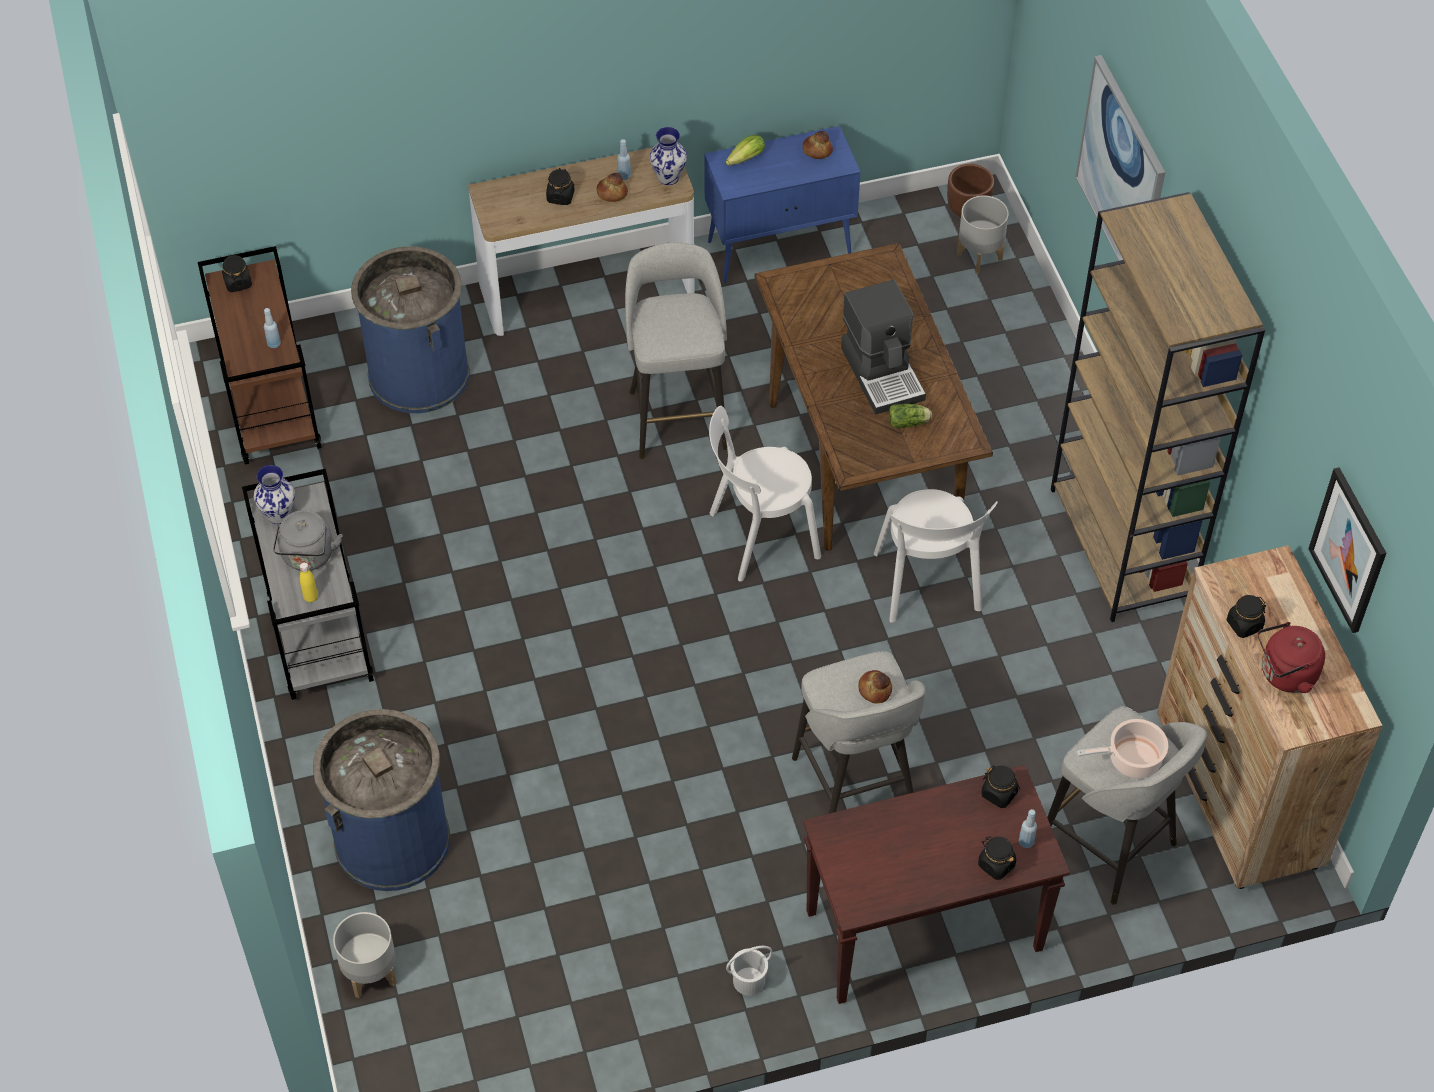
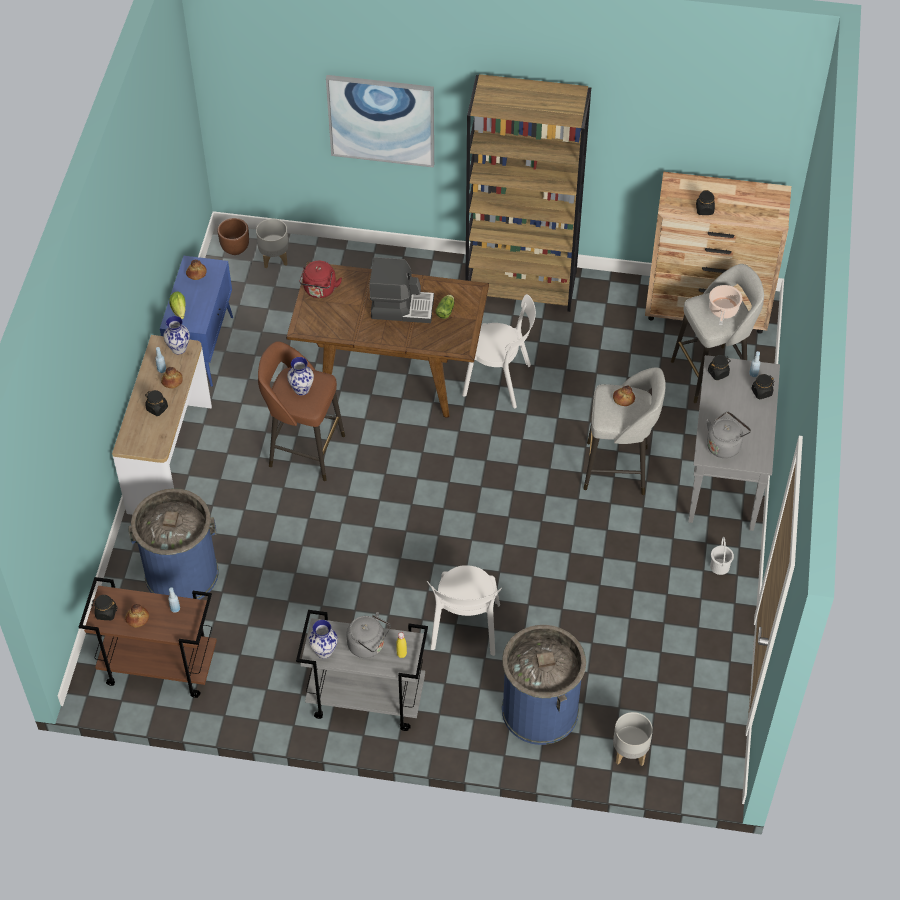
camera: 65 degrees left, 0 degrees up
grey stool [625,242,727,459] -> brown stool [258,341,345,481]
white chair [709,406,821,582] -> white chair moved to [427,565,502,656]
brown console table [803,765,1070,1004] -> grey console table [688,355,780,531]
red kettle [1258,622,1325,693] -> red kettle moved to [299,261,342,298]
picture [1308,467,1386,633] -> none
none -> bread [125,604,149,628]
none -> vase [287,357,314,395]
none -> grey kettle [707,411,751,458]

